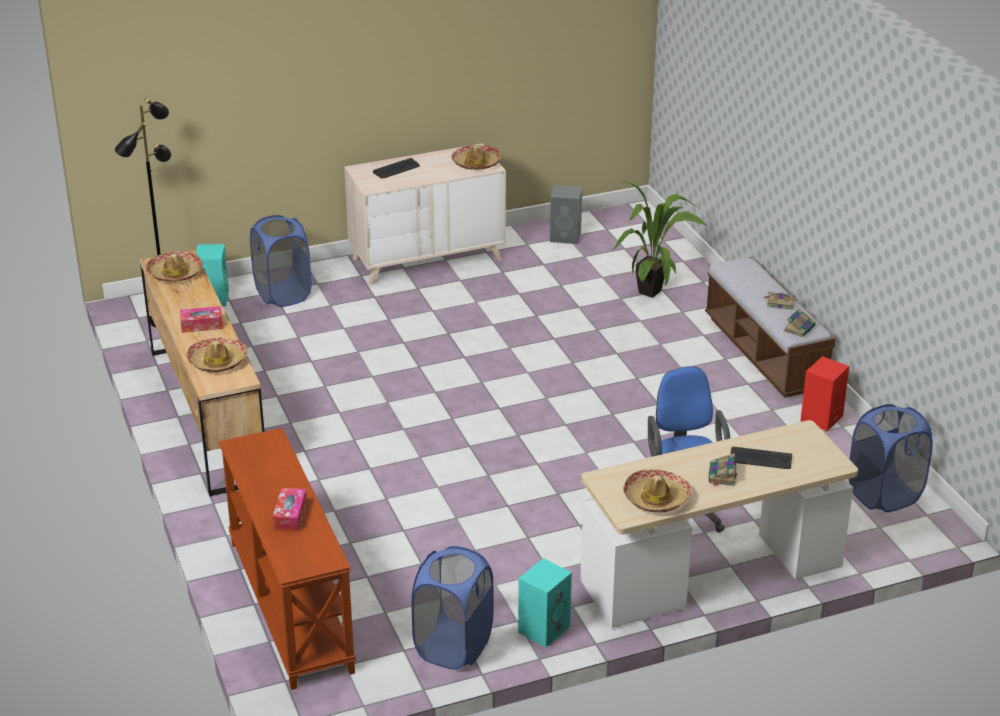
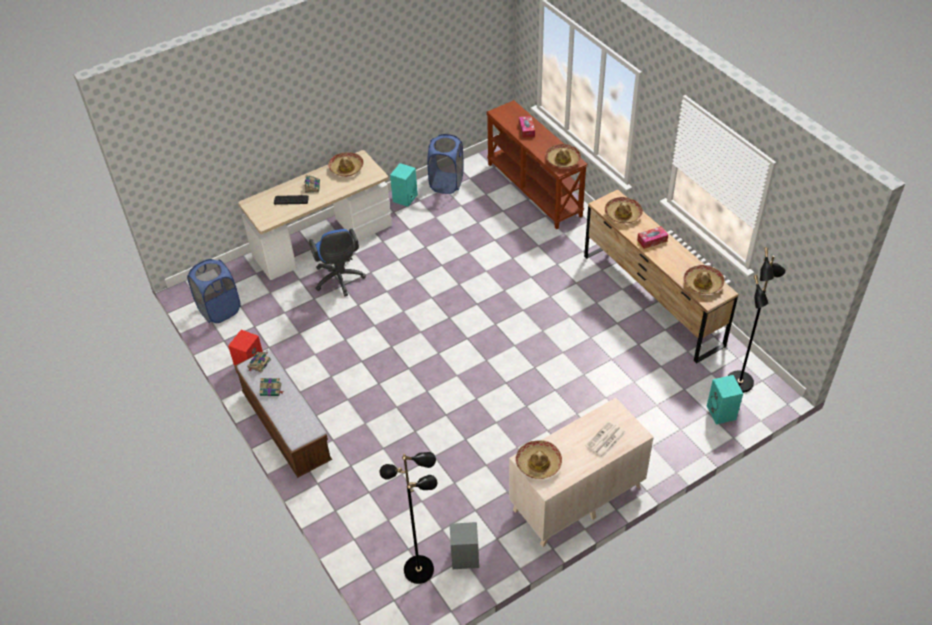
camera: 170 degrees right, 15 degrees up
blue laundry basket [250,215,311,307] -> none
keyboard [373,158,420,179] -> newspaper [586,421,625,458]
potted plant [612,181,708,298] -> none
none -> black floor lamp [379,452,437,584]
none -> hat [545,144,581,168]

